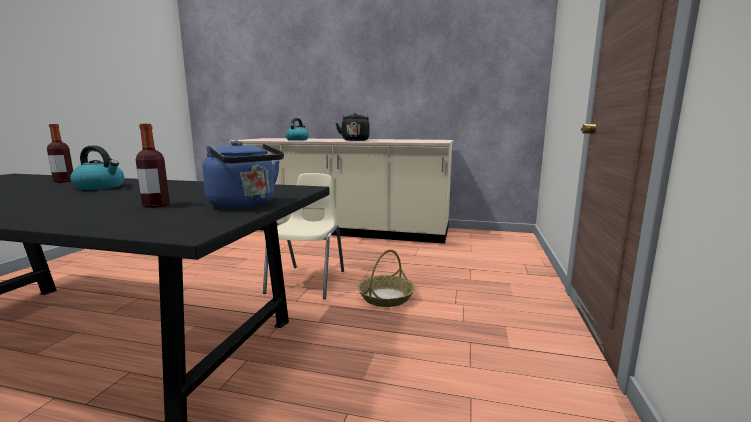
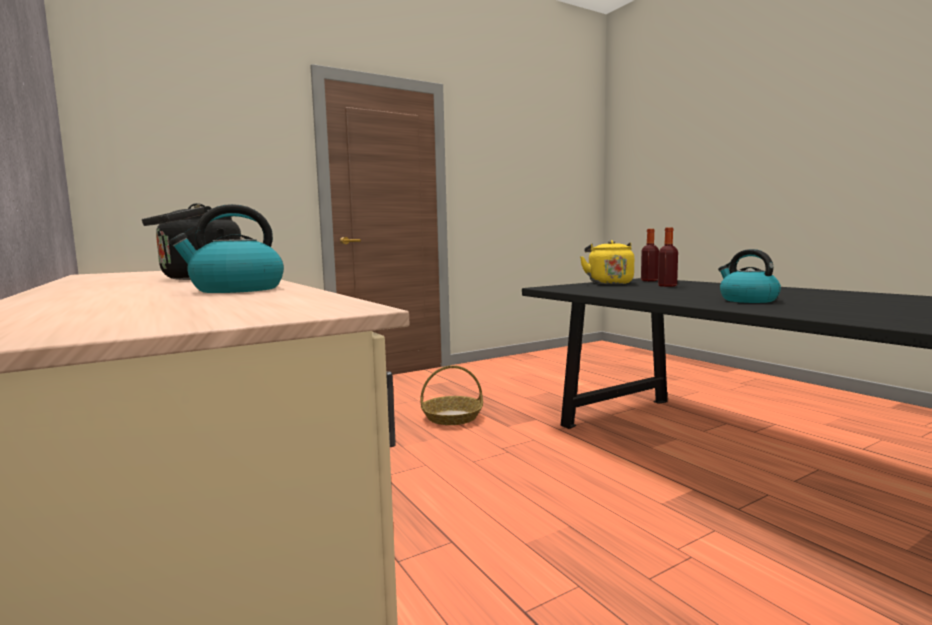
camera: 135 degrees left, 5 degrees down
bottle [47,124,73,182] -> bottle moved to [641,229,659,281]
blue kettle [203,140,284,209] -> yellow kettle [580,240,634,285]
beige chair [263,173,344,300] -> none

